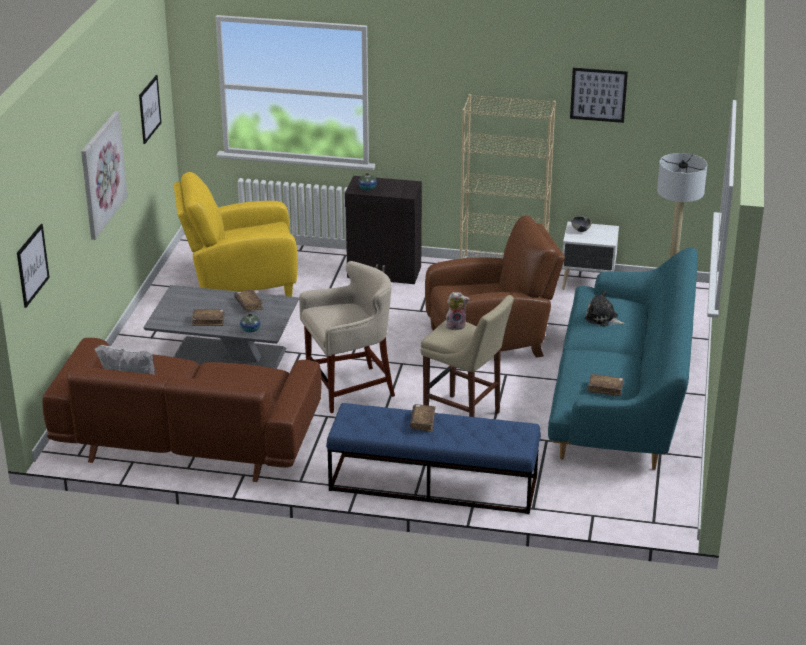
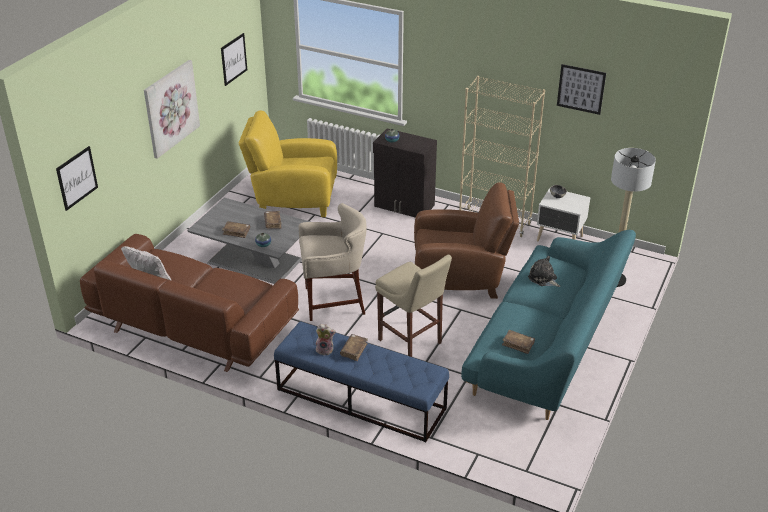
camera: 15 degrees right, 5 degrees up
plush toy [445,292,470,330] -> plush toy moved to [316,324,336,355]

